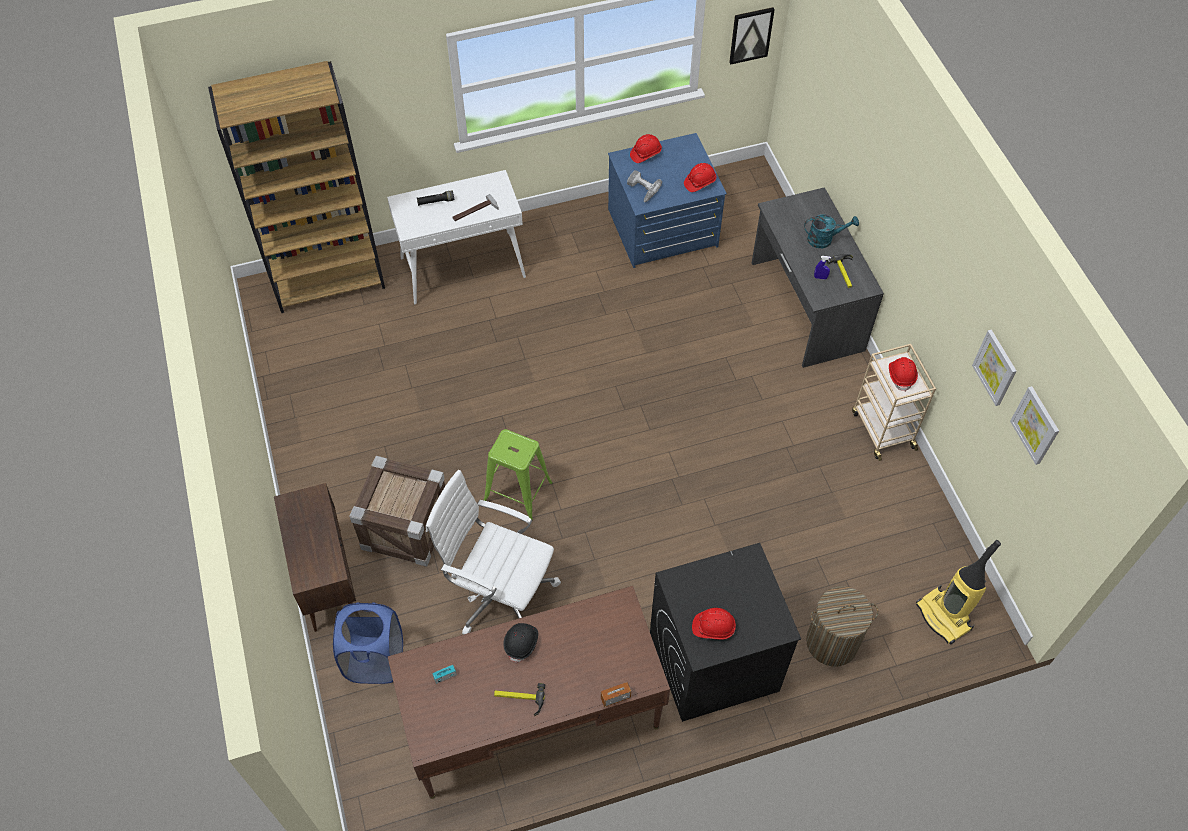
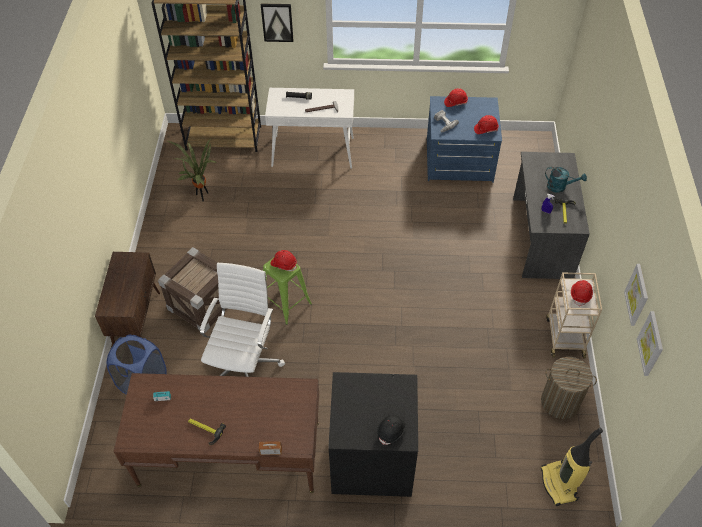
camera: 20 degrees right, 5 degrees down
white office chair [426,470,561,634] -> white office chair turned 60 degrees clockwise [200,263,285,377]
black hard hat [503,623,538,663] -> black hard hat moved to [377,415,407,445]
red hard hat [692,608,736,640] -> red hard hat moved to [270,250,297,271]
picture [729,7,775,64] -> picture moved to [261,4,294,42]
laundry basket [806,586,878,667] -> laundry basket moved to [541,357,597,419]
none -> potted plant [168,139,217,201]

